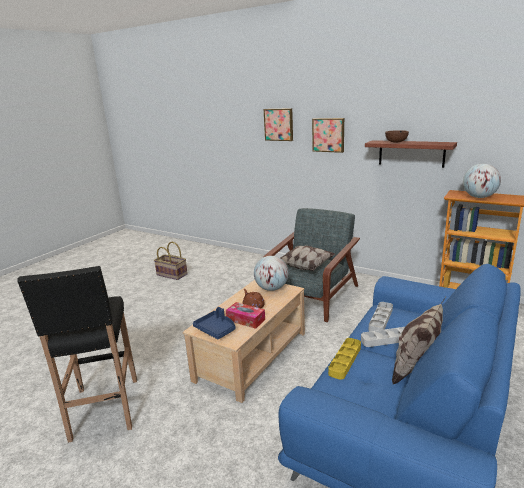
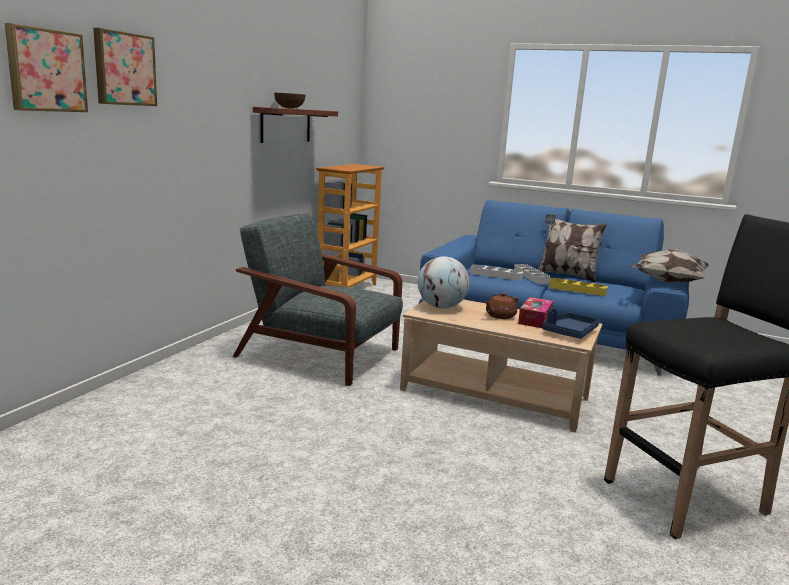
camera: 100 degrees left, 5 degrees down
basket [154,242,188,280] -> none
pillow [280,246,335,271] -> pillow moved to [629,249,710,283]
picture [312,118,344,153] -> picture moved to [5,23,88,112]
globe [463,164,501,198] -> none

